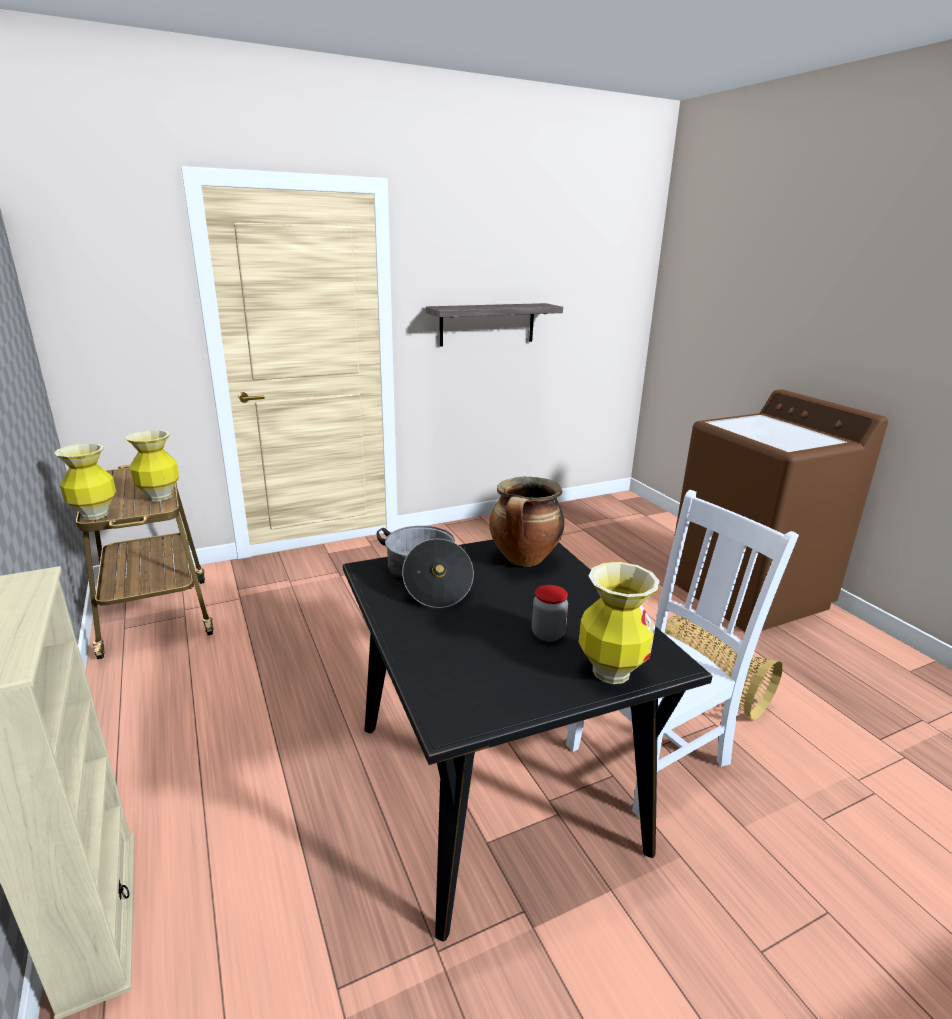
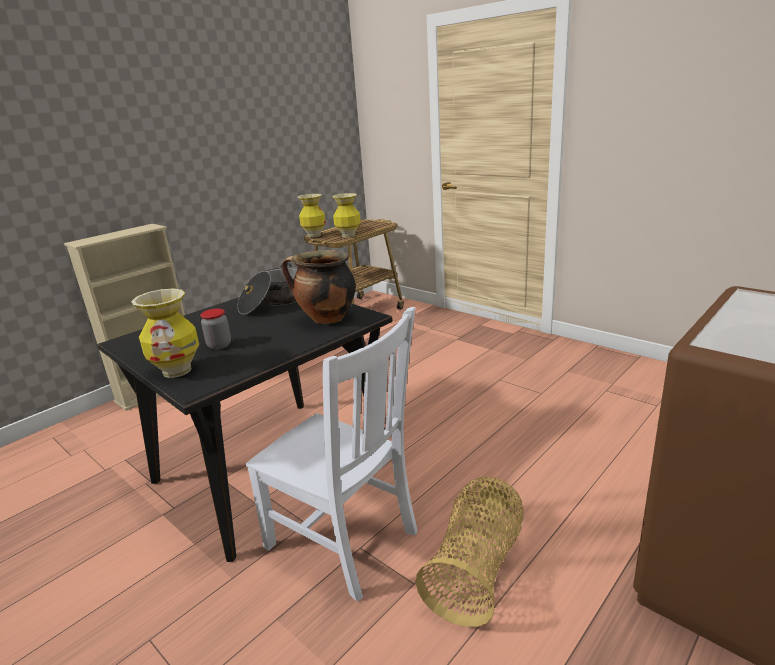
camera: 70 degrees right, 0 degrees up
shelf [426,303,563,347] -> none

